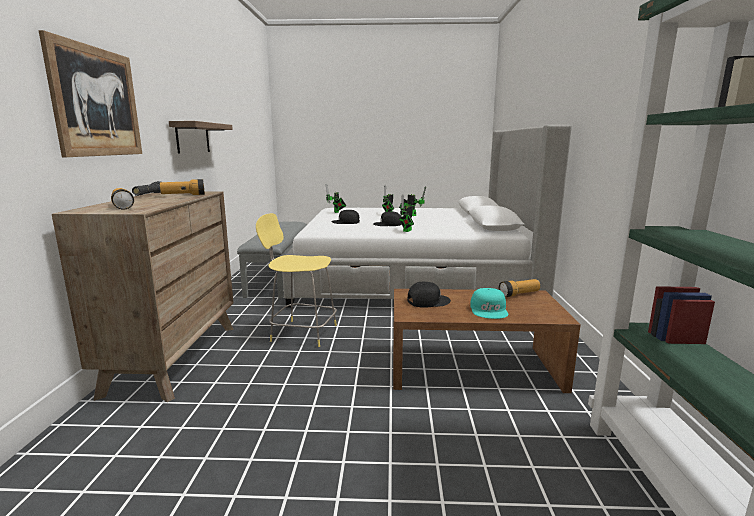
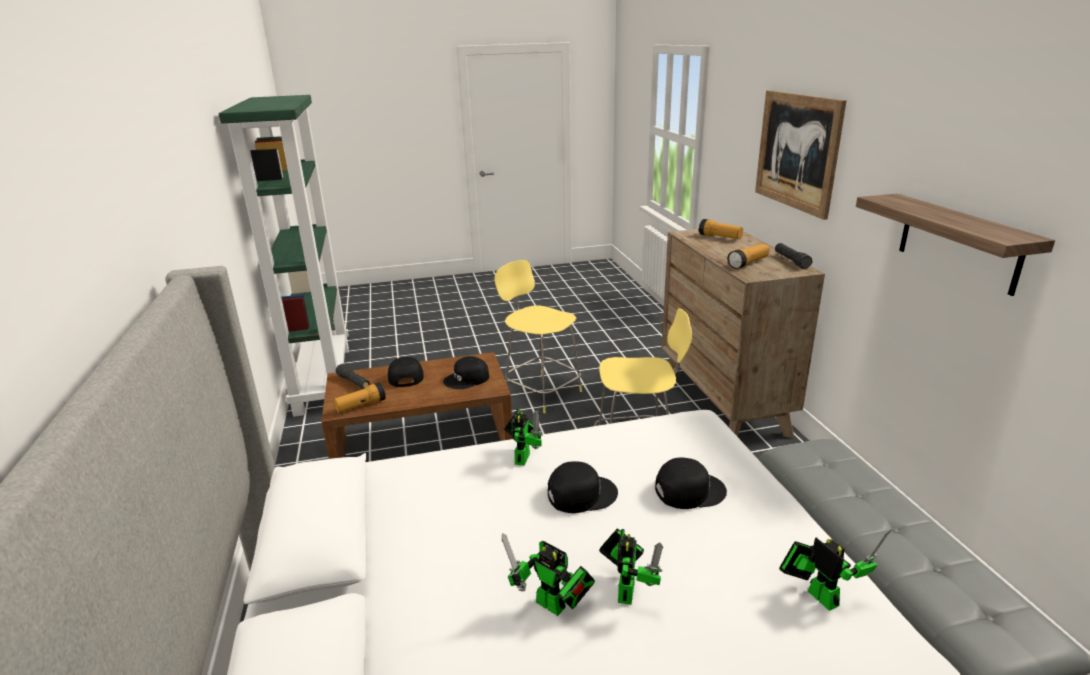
camera: 165 degrees right, 10 degrees up
turquoise cap [470,288,509,319] -> black cap [388,357,424,387]
none -> black flashlight [336,364,370,389]
none -> yellow stool [494,260,582,413]

